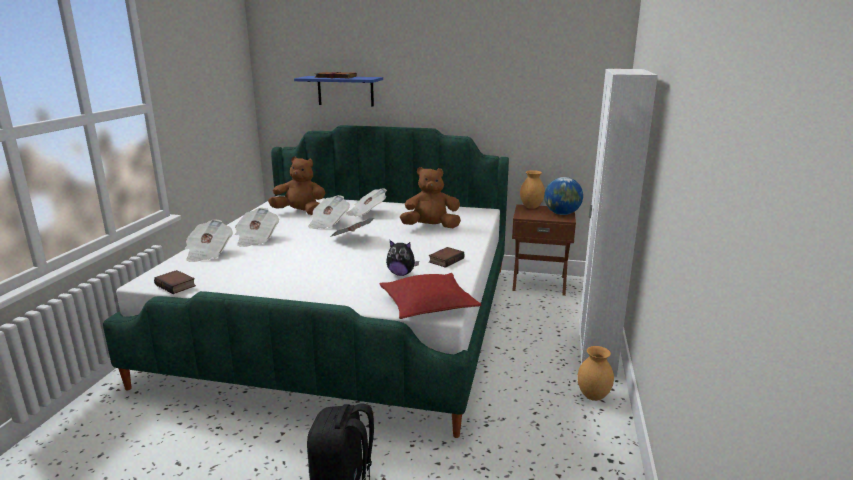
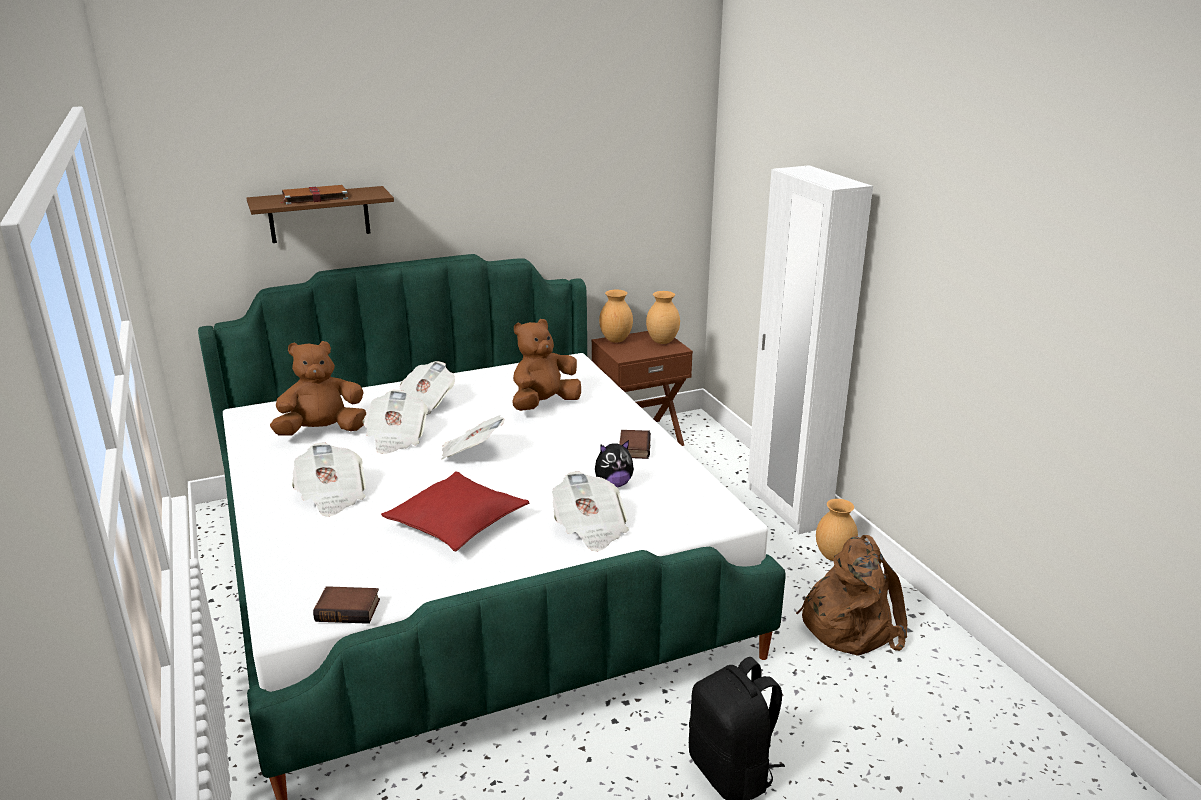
camera: 35 degrees left, 5 degrees up
newspaper [185,219,233,262] -> newspaper moved to [552,471,629,552]
blue shelf [294,76,383,106] -> brown shelf [246,186,394,243]
red pillow [379,273,482,319] -> red pillow moved to [381,471,529,551]
globe [544,177,583,215] -> brown vase [646,291,680,344]
none -> brown backpack [796,535,907,655]

